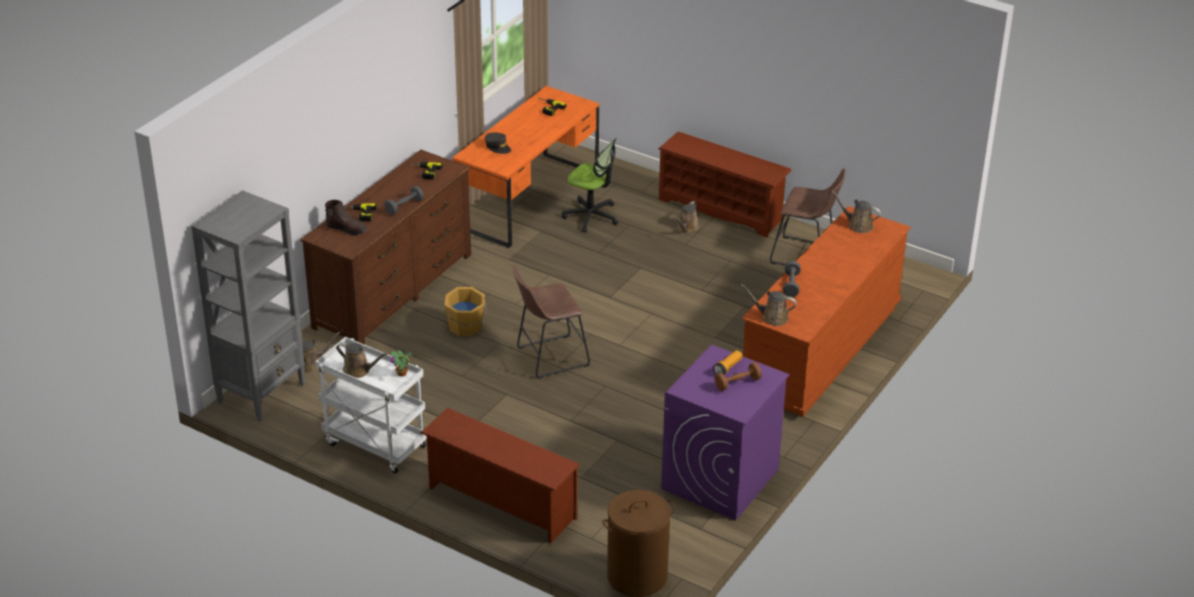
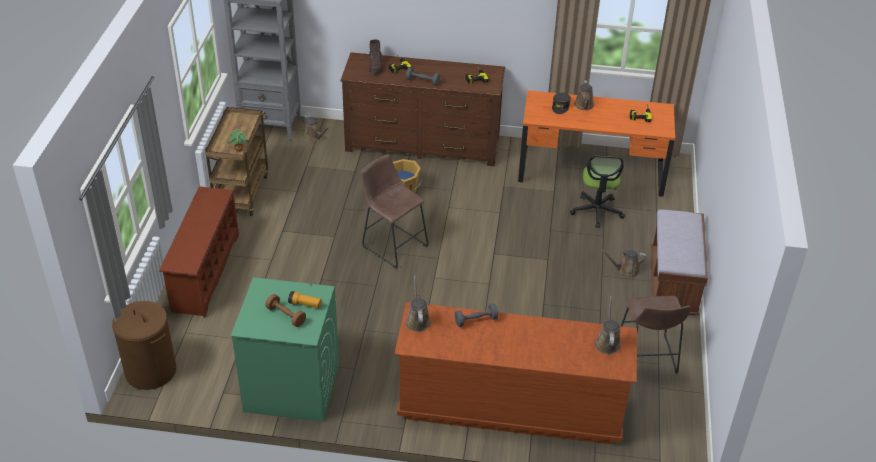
camera: 65 degrees right, 5 degrees up
white cart [315,337,427,474] -> brown cart [205,107,268,216]
brown watering can [336,342,388,378] -> brown watering can moved to [574,80,594,110]
brown shoe rack [658,132,792,237] -> brown bench [651,209,708,315]
purple washing machine [661,345,790,520] -> green washing machine [231,277,339,422]

